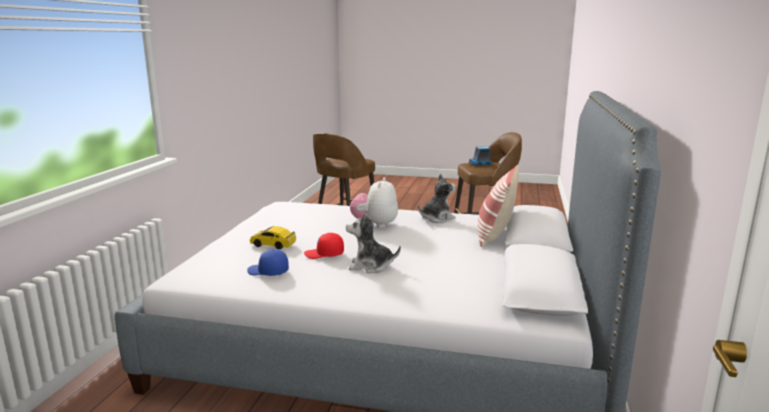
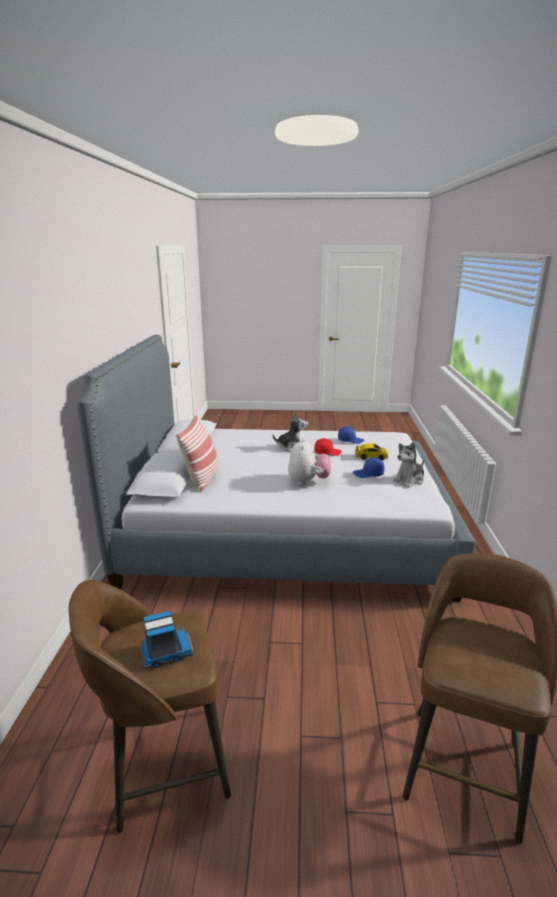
camera: 170 degrees right, 5 degrees up
plush toy [418,174,456,223] -> plush toy moved to [393,442,424,487]
none -> blue cap [353,457,384,478]

